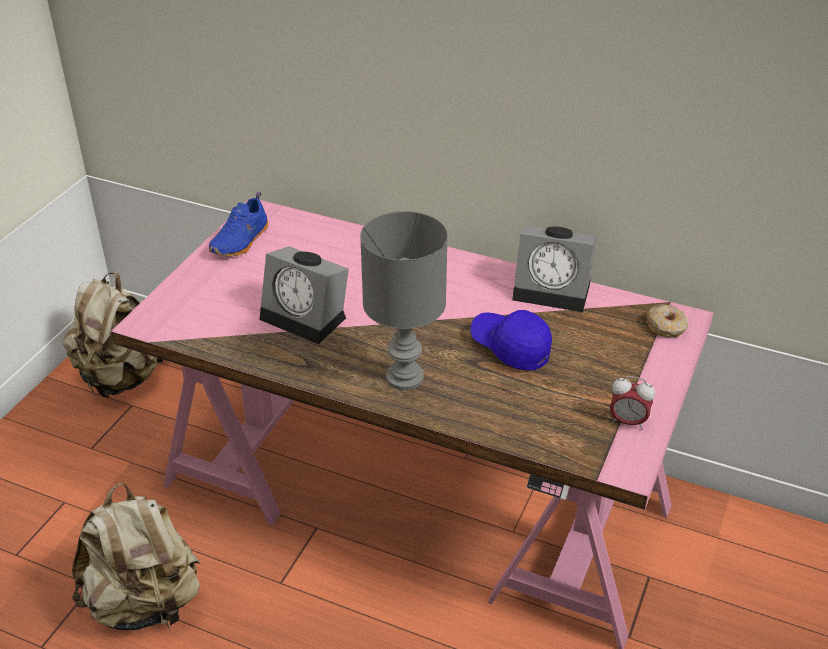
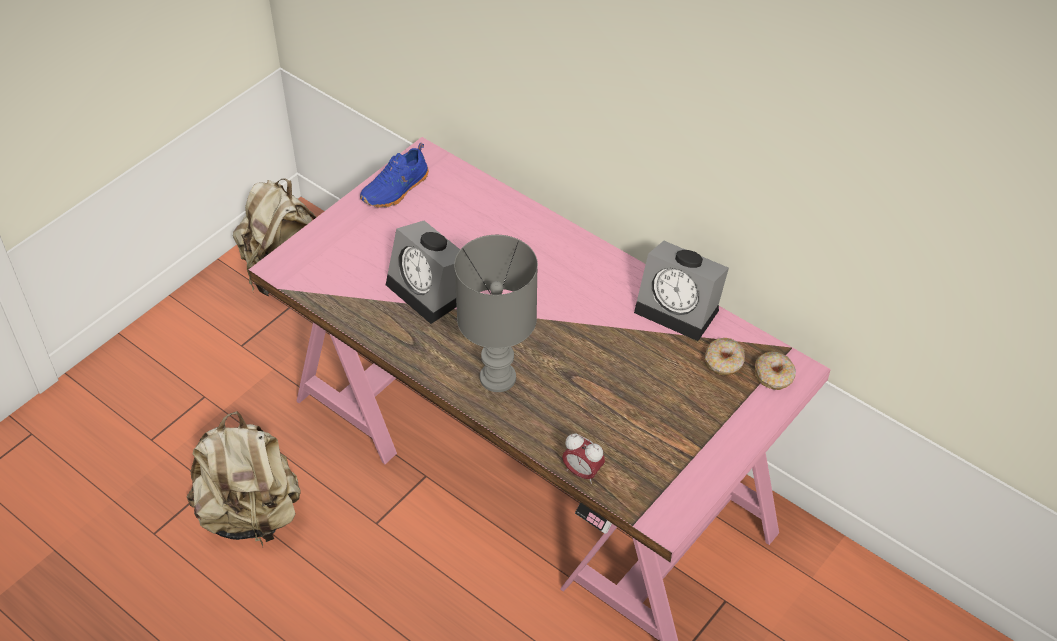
camera: 15 degrees right, 10 degrees up
blue cap [471,310,552,371] -> none
alarm clock [610,376,655,430] -> alarm clock moved to [562,433,605,484]
none -> donut [705,338,745,375]

